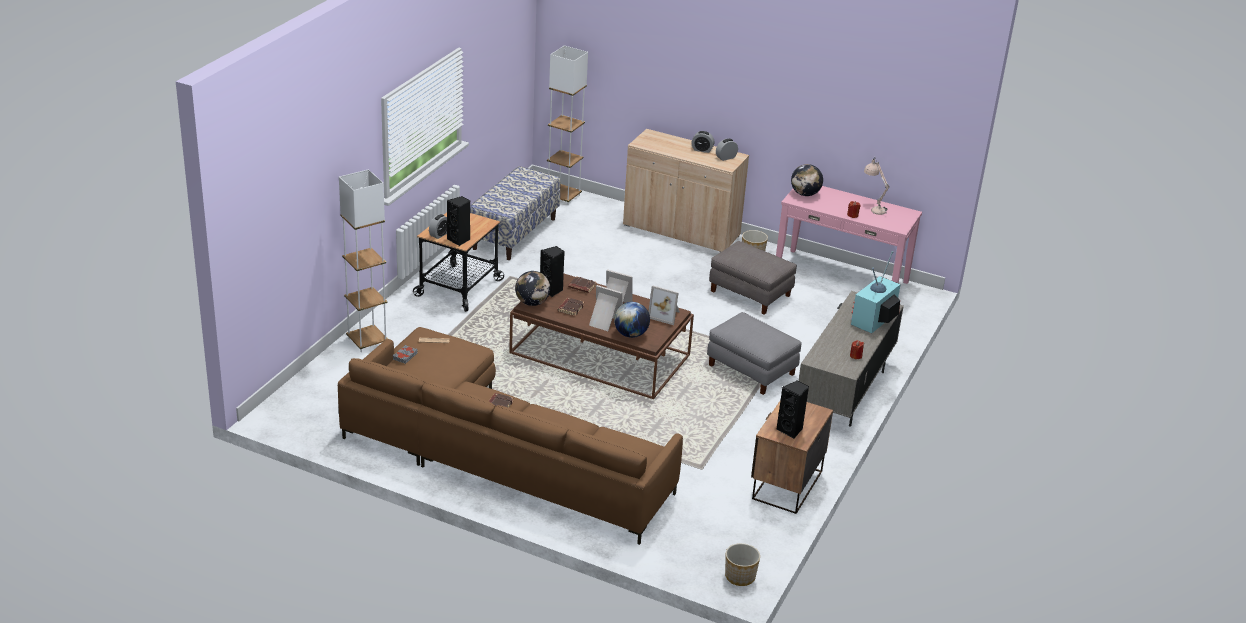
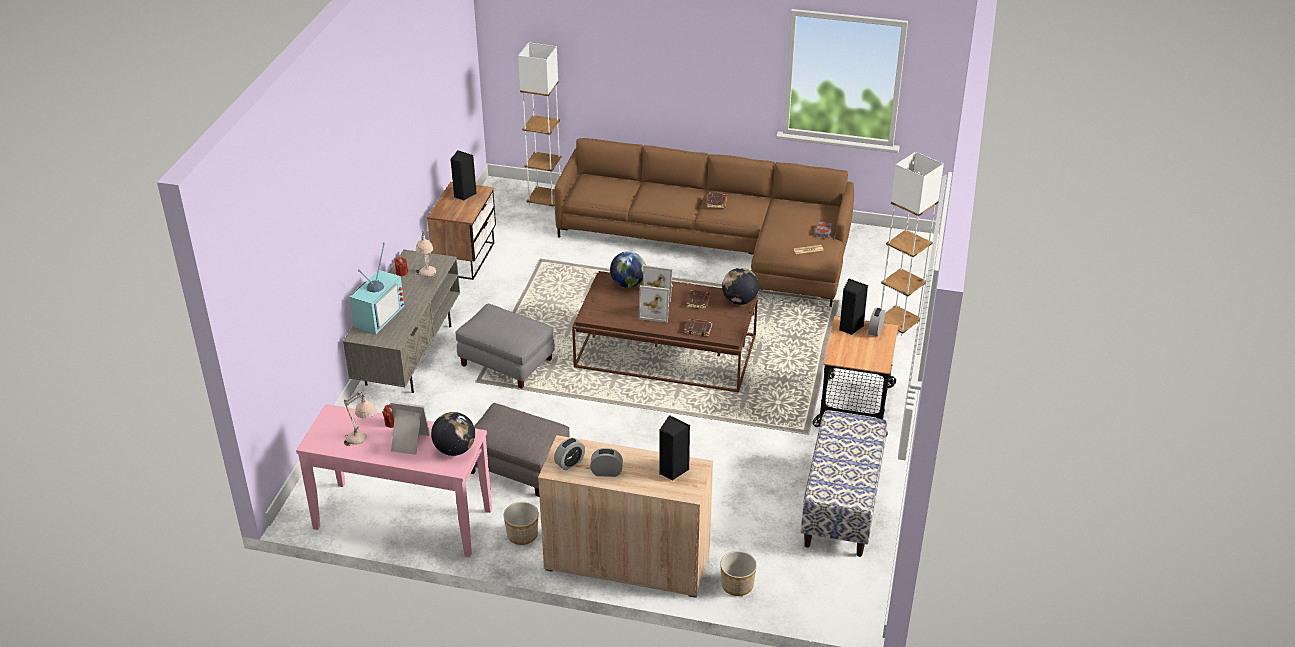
camera: 170 degrees right, 5 degrees up
black speaker [540,246,565,297] -> black speaker moved to [659,415,690,481]
white floor lamp [547,45,588,205] -> white floor lamp moved to [518,42,562,209]
picture frame [648,285,680,325] -> picture frame moved to [390,401,430,455]
planter [725,543,760,586] -> planter moved to [720,551,757,596]
none -> beige table lamp [416,231,436,277]

